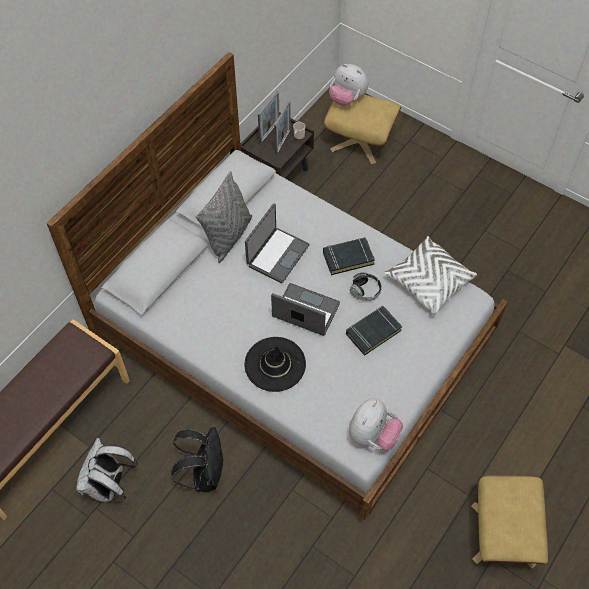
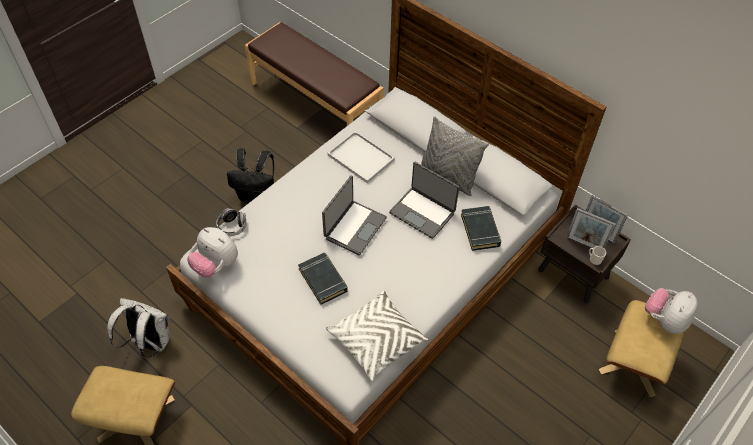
camera: 95 degrees right, 5 degrees down
white backpack [76,438,138,503] -> white backpack moved to [107,298,172,357]
black hat [244,337,306,392] -> none
black book [323,237,375,275] -> black book moved to [461,206,501,251]
headphones [350,273,382,301] -> headphones moved to [216,208,247,236]
none -> white tray [328,131,395,183]

